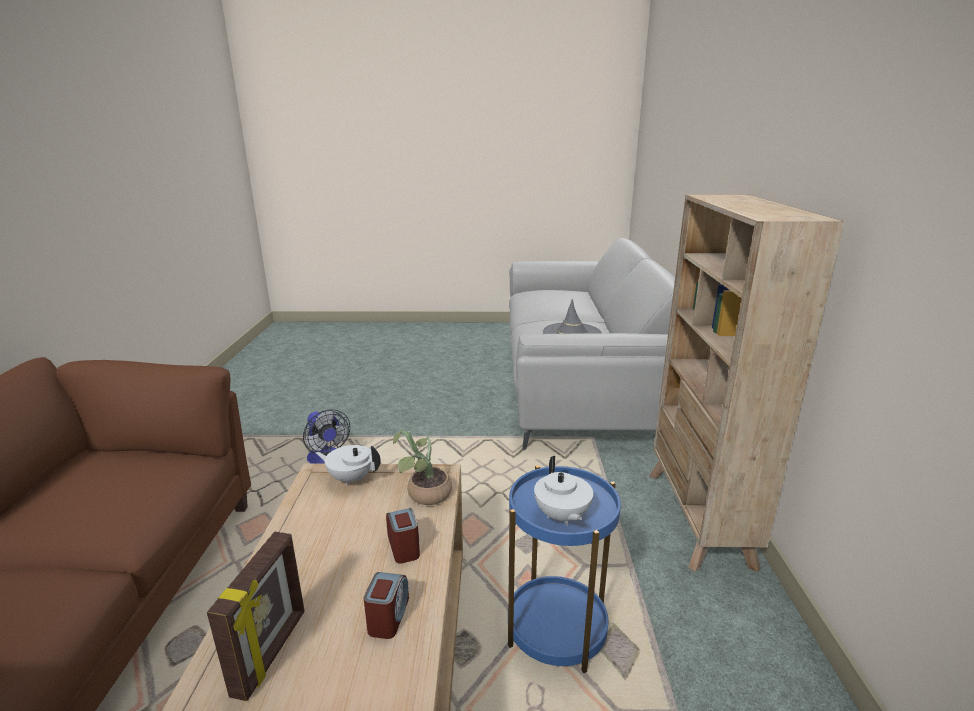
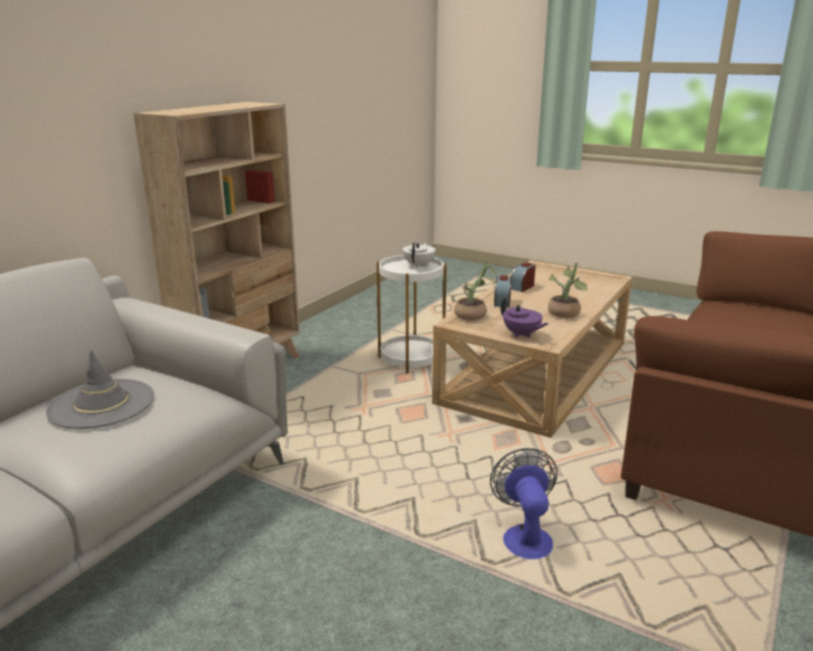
camera: 150 degrees left, 0 degrees up
picture frame [207,532,305,701] -> none
white teapot [316,445,381,485] -> purple teapot [500,298,549,338]
blue side table [508,465,621,673] -> white side table [377,255,447,374]
none -> potted plant [548,262,588,318]

